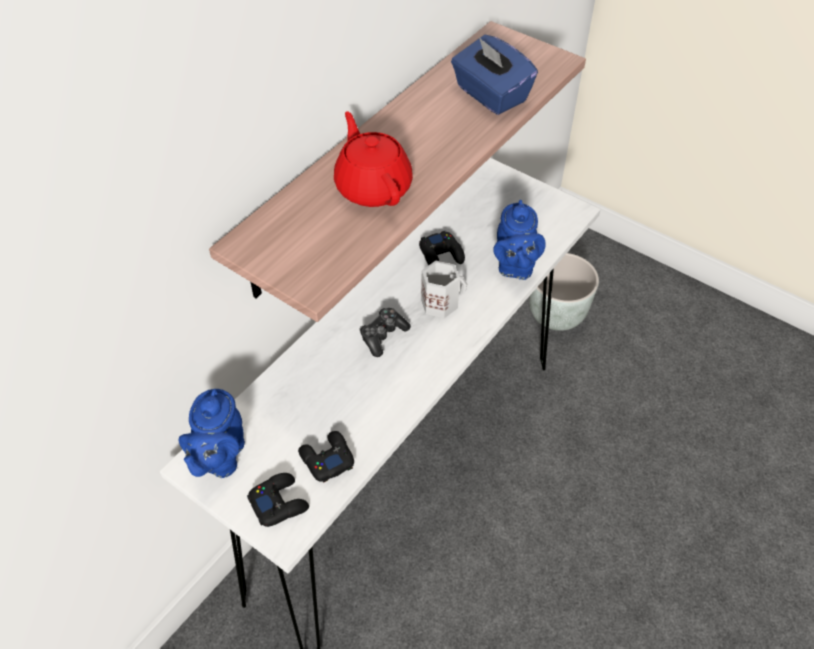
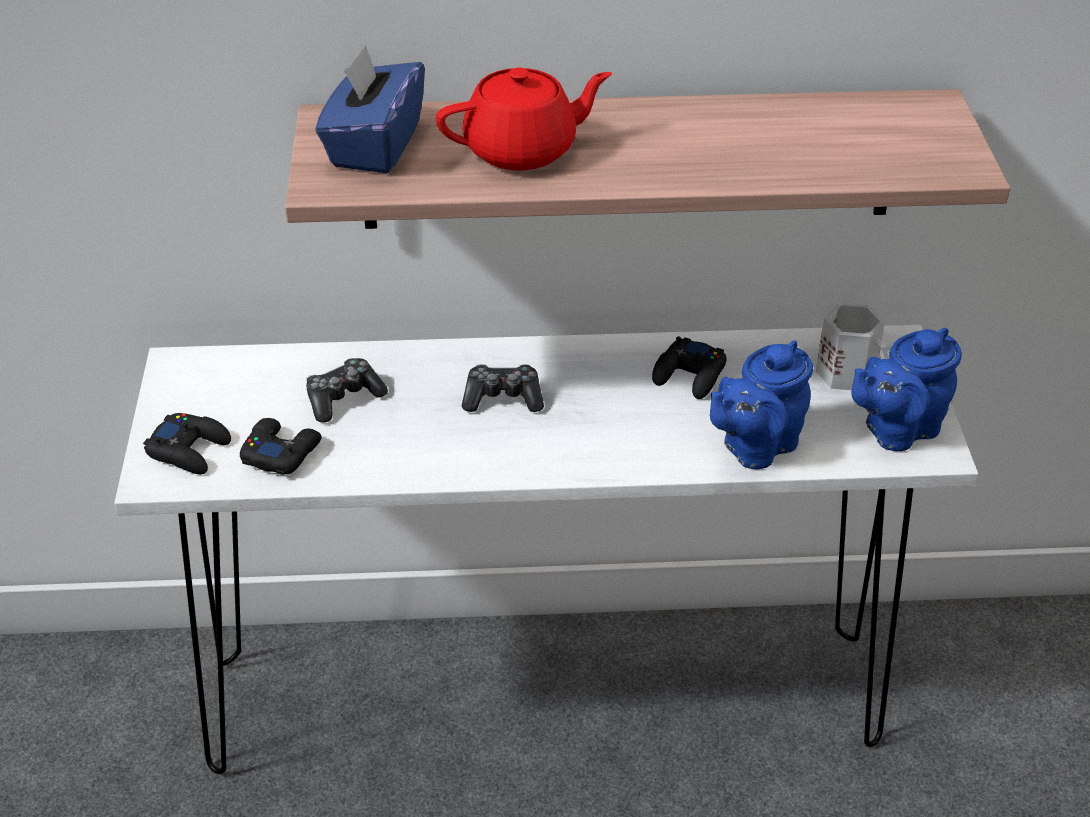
camera: 50 degrees right, 10 degrees down
blue teapot [179,389,245,478] -> blue teapot moved to [851,328,962,451]
red teapot [334,111,413,207] -> red teapot turned 45 degrees clockwise [436,68,612,171]
white mug [421,261,467,318] -> white mug moved to [816,303,889,390]
blue tissue box [451,35,538,115] -> blue tissue box moved to [316,45,425,173]
grey planter [529,253,599,331] -> none
none -> game controller [306,358,388,423]

